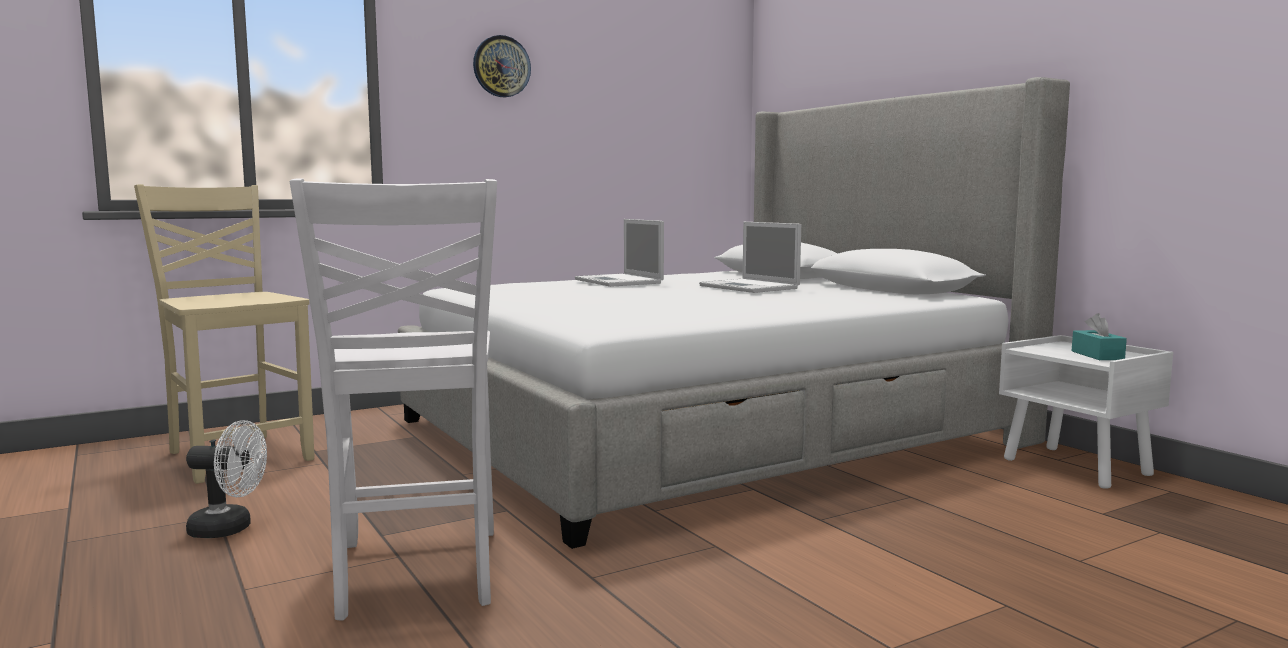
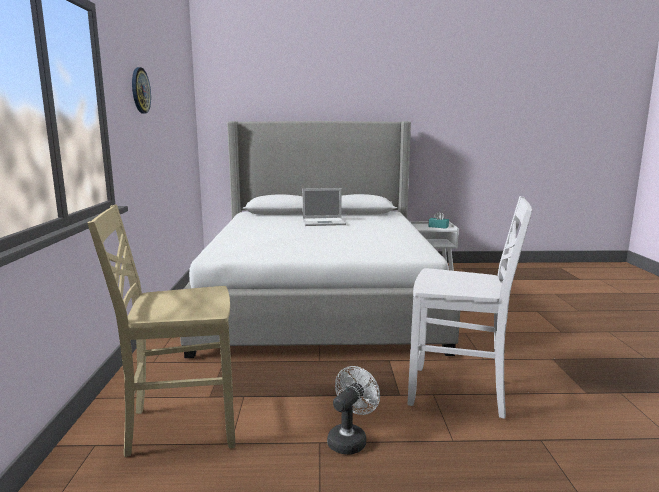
camera: 60 degrees left, 5 degrees up
laptop [575,219,664,287] -> none

